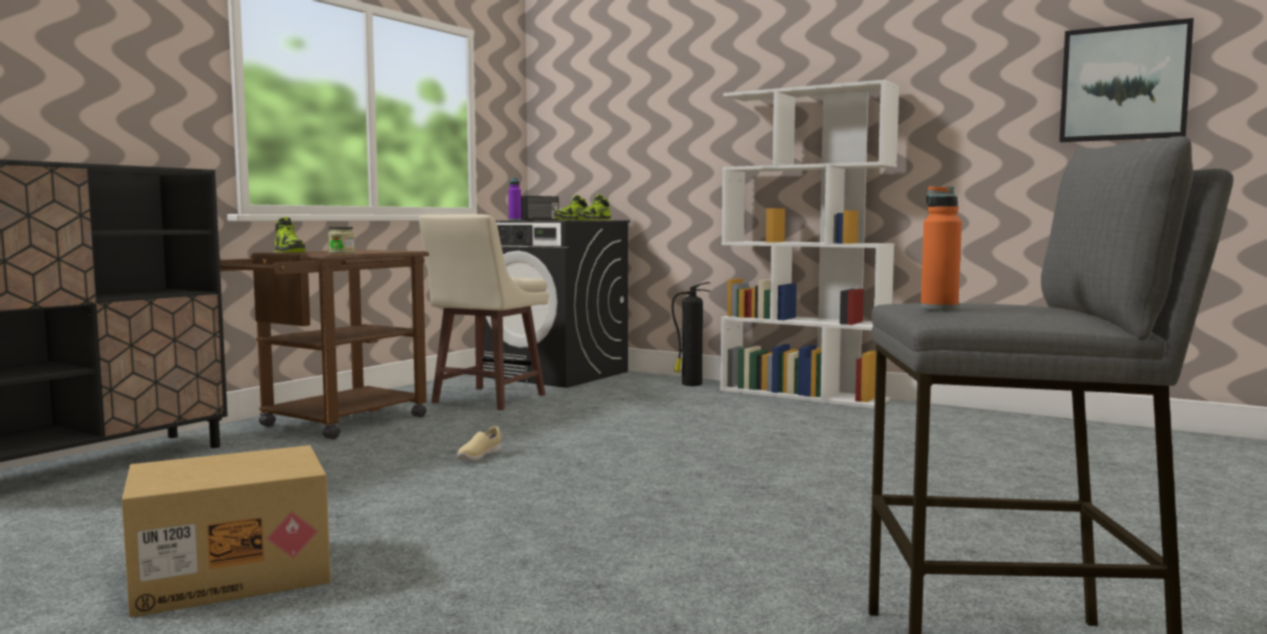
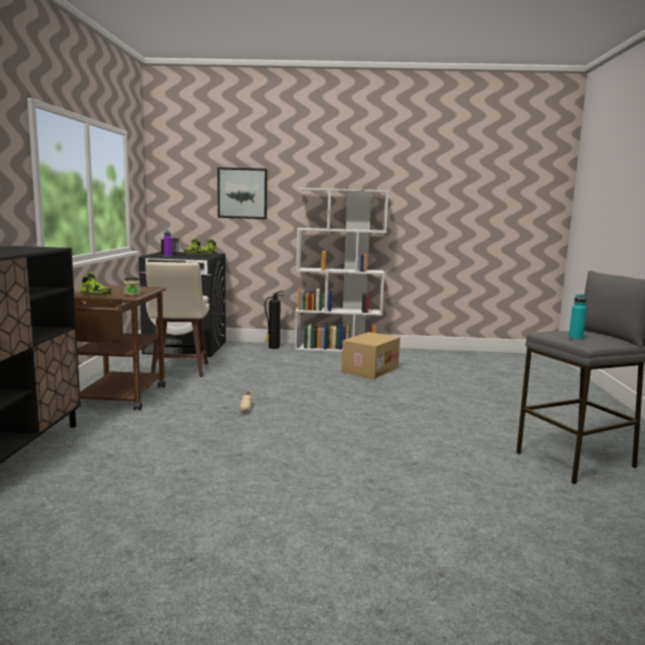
camera: 30 degrees left, 5 degrees up
cardboard box [122,445,331,617] -> cardboard box moved to [341,332,400,379]
orange bottle [921,186,962,310] -> turquoise bottle [569,294,587,340]
picture [1059,18,1194,142] -> picture moved to [217,167,267,219]

